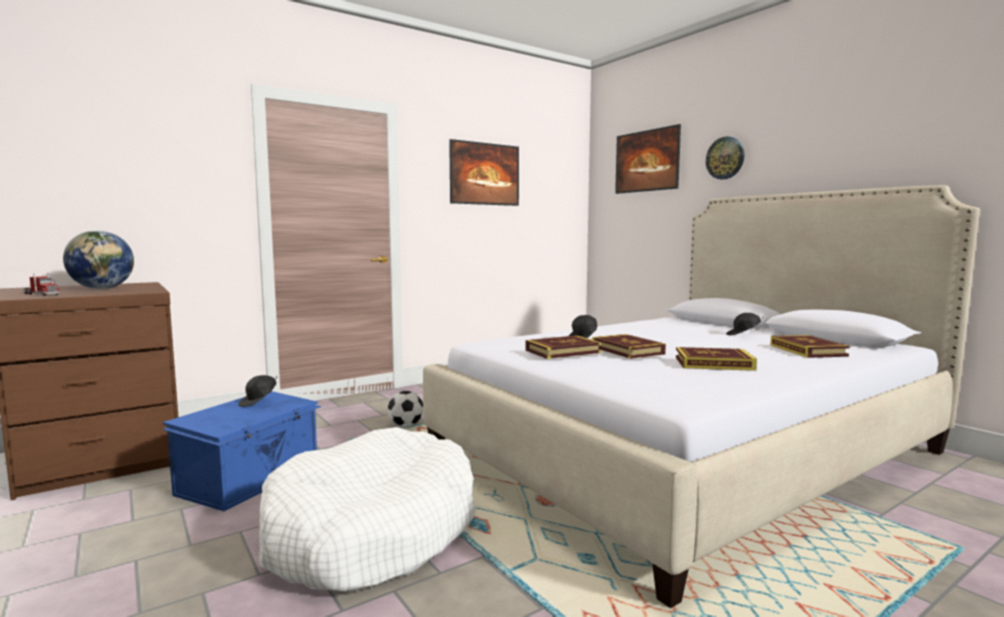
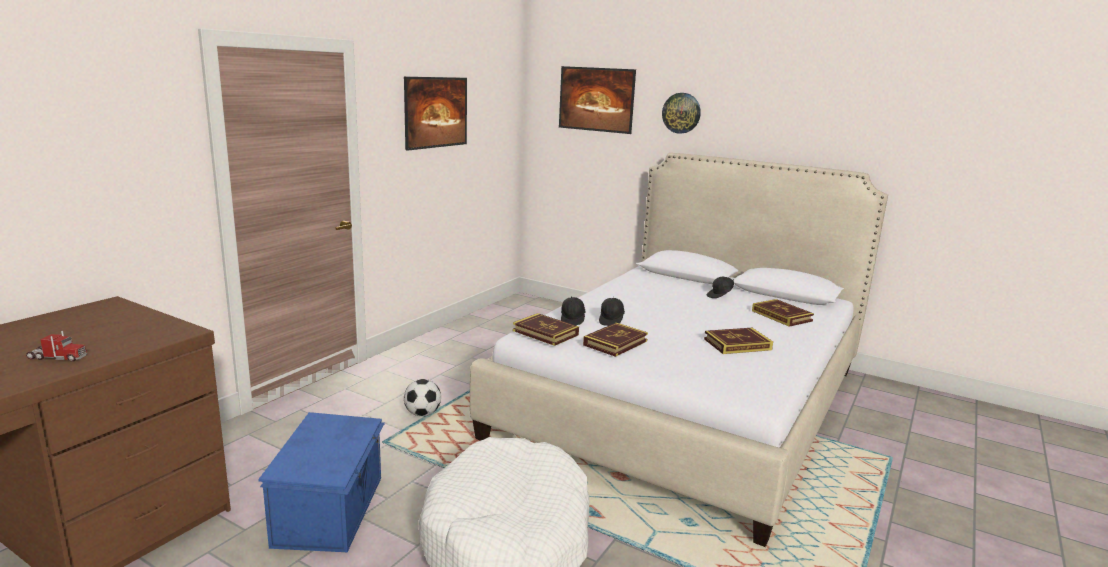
camera: 25 degrees left, 10 degrees up
globe [63,230,134,289] -> none
black cap [238,375,277,407] -> black cap moved to [561,297,586,325]
book [592,334,666,359] -> book moved to [513,313,579,346]

